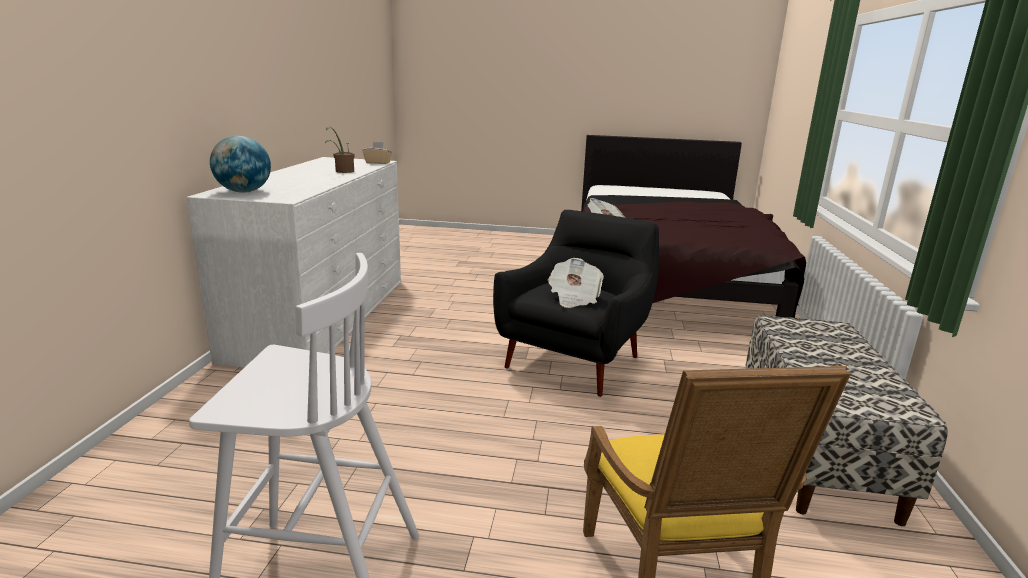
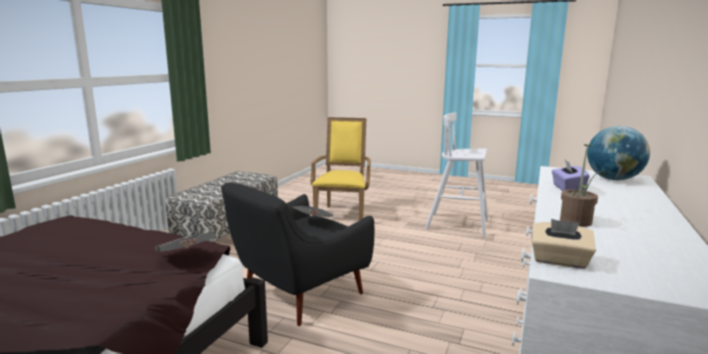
camera: 165 degrees left, 5 degrees down
none -> purple tissue box [552,160,590,191]

